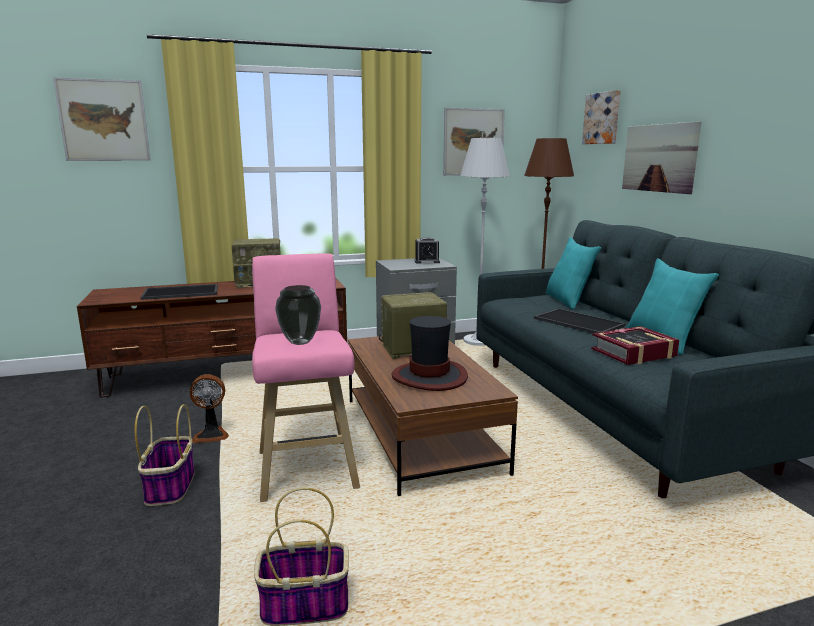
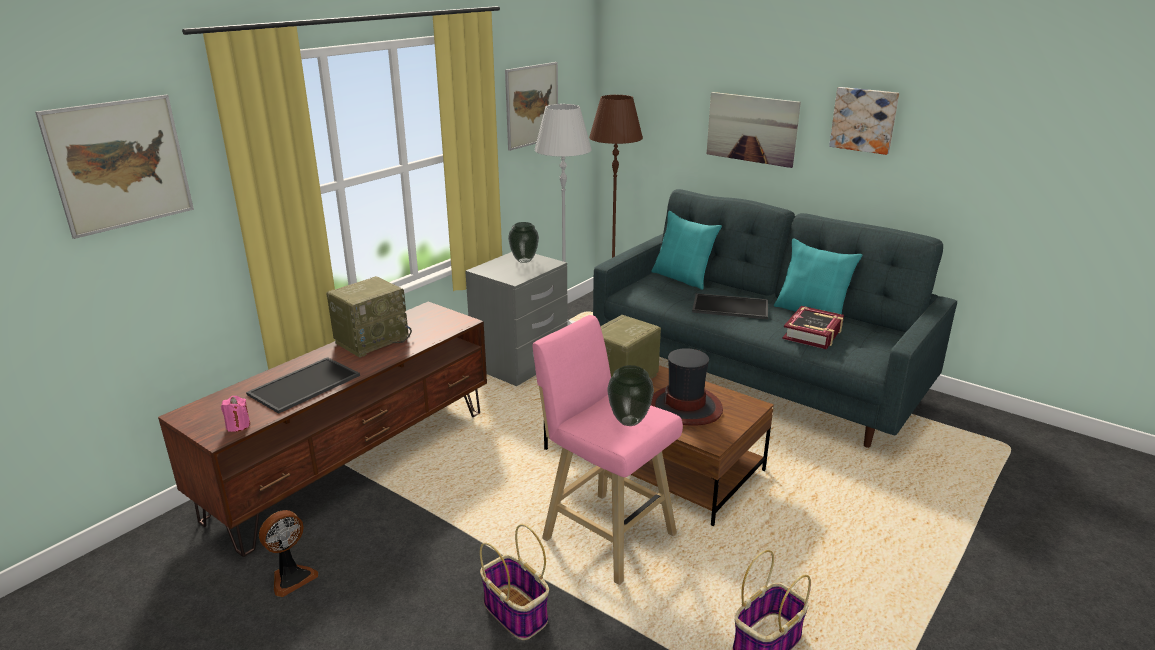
camera: 35 degrees left, 10 degrees up
fan [190,374,229,443] -> fan moved to [259,510,318,597]
alarm clock [414,237,440,263] -> vase [508,222,539,263]
picture [582,90,621,144] -> picture moved to [829,87,899,155]
none -> pink candle [221,396,250,432]

